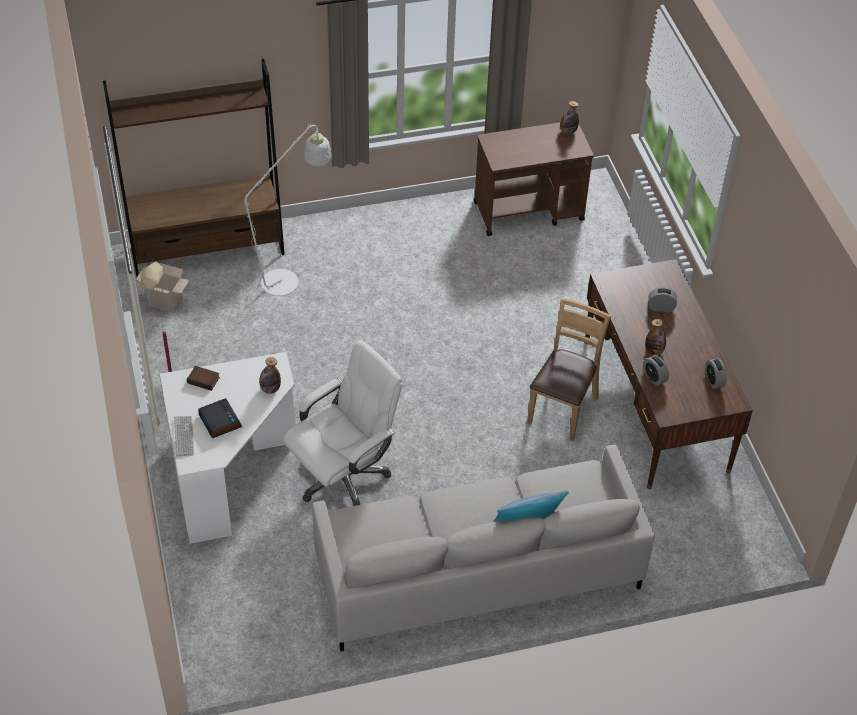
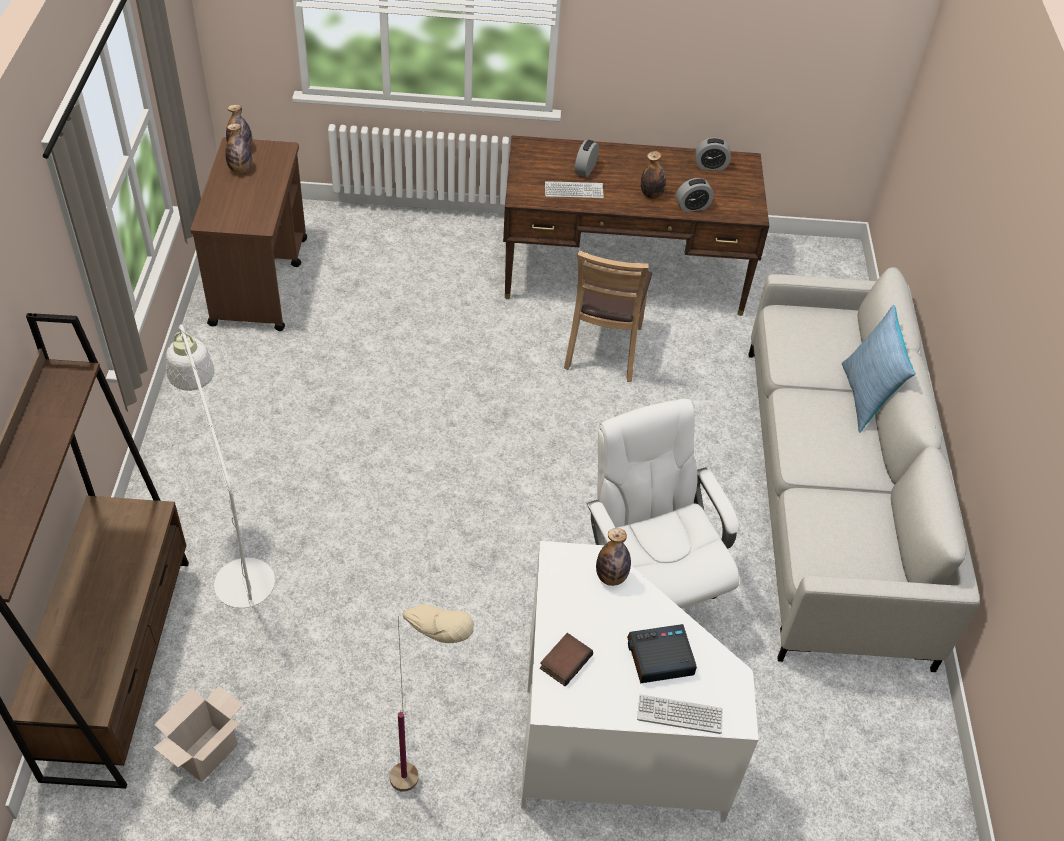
camera: 75 degrees left, 0 degrees up
brown chair [527,298,611,441] -> brown chair turned 120 degrees counterclockwise [564,251,652,382]
none -> bottle [225,123,252,174]
none -> keyboard [545,181,604,198]

